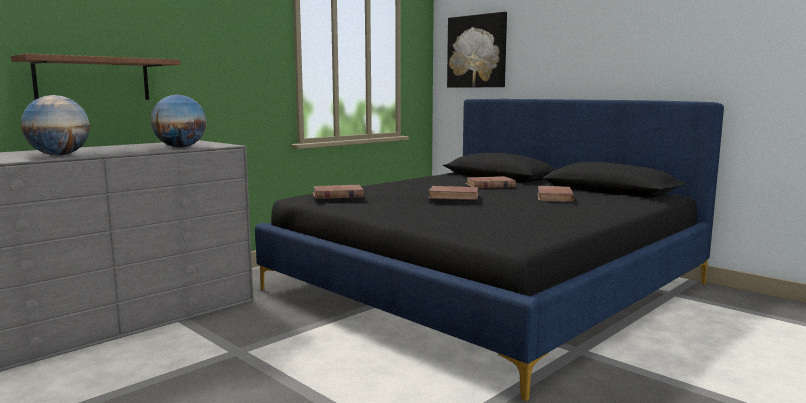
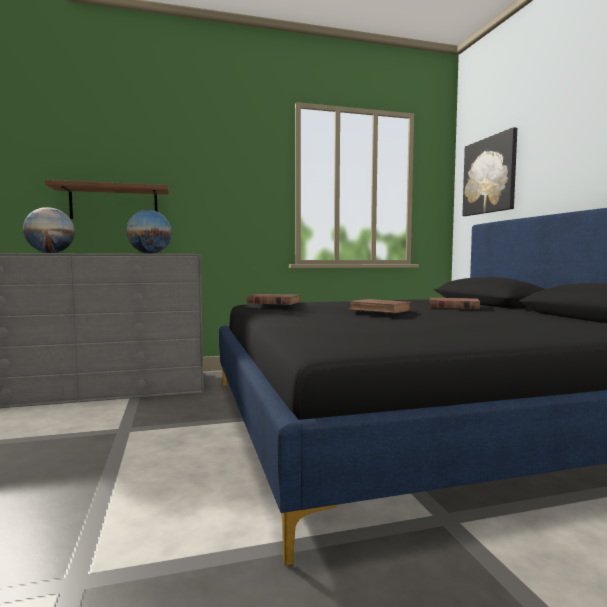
camera: 30 degrees right, 5 degrees down
brown book [538,186,574,202] -> none

